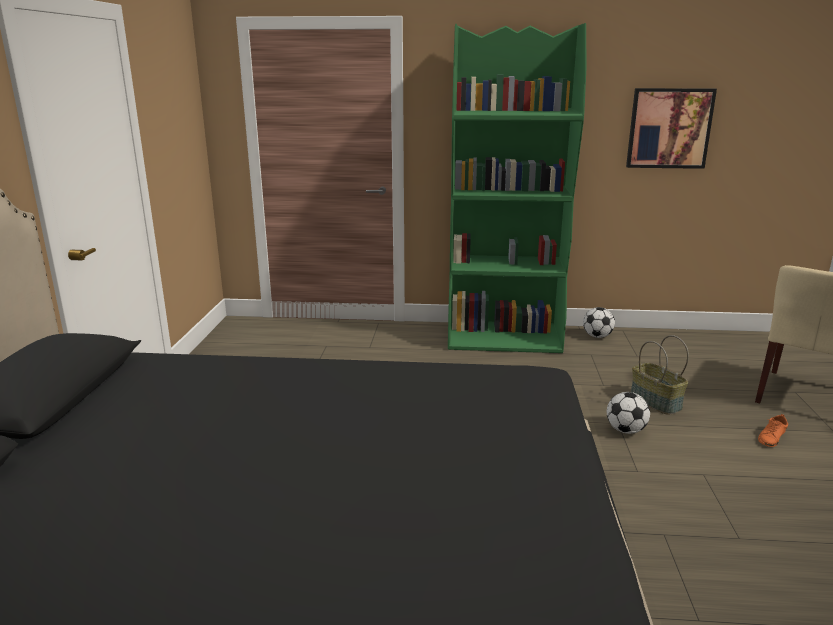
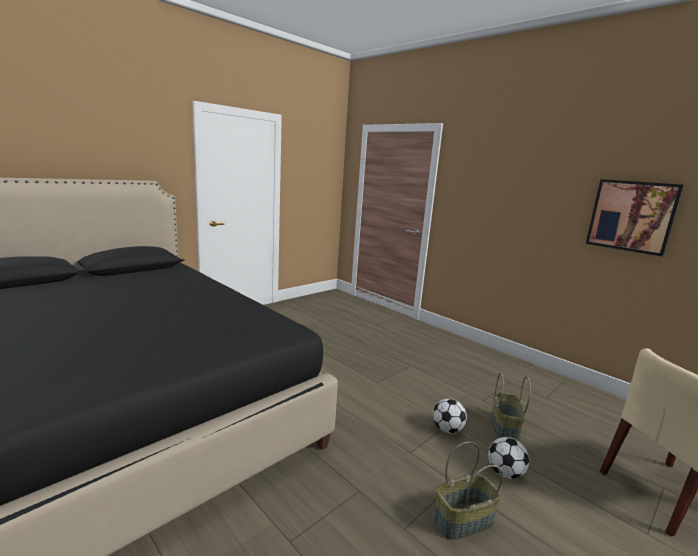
camera: 40 degrees right, 5 degrees down
green bookcase [448,23,586,353] -> none
football [583,307,615,338] -> football moved to [488,437,529,479]
orange shoe [758,414,788,447] -> none
none -> basket [433,442,503,540]

